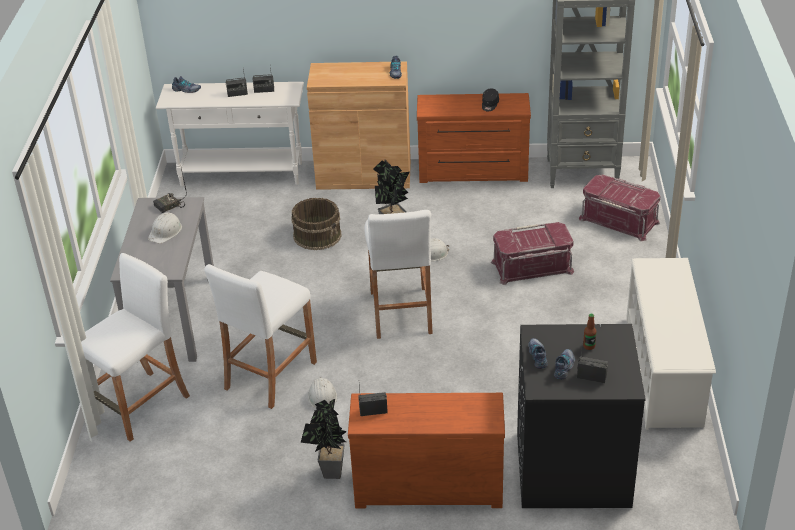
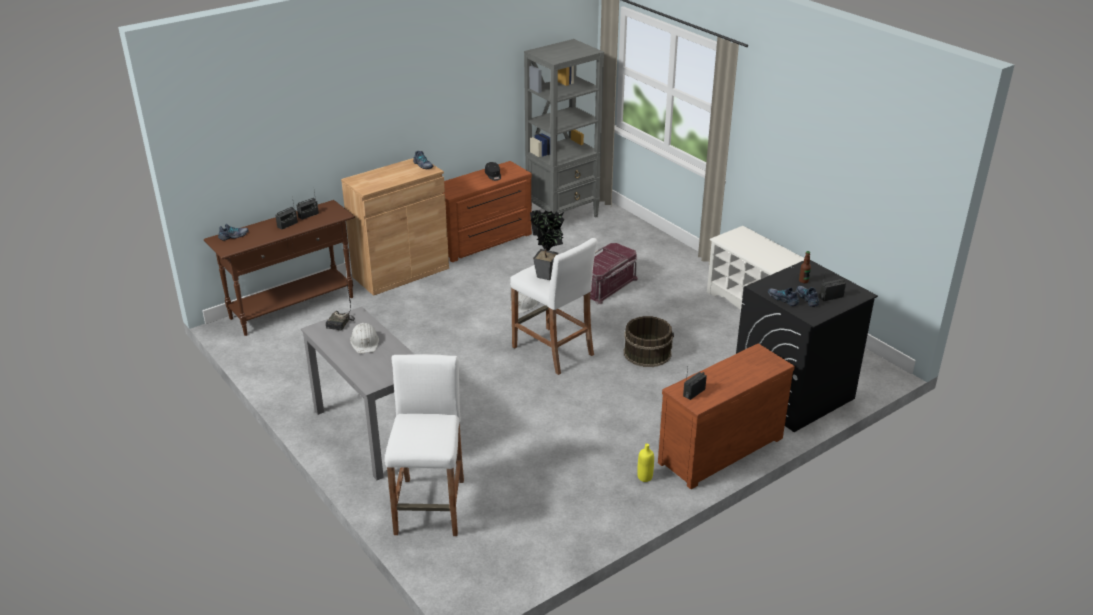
camera: 40 degrees left, 5 degrees down
white console table [156,82,304,186] -> brown console table [204,200,355,336]
white stool [204,264,317,409] -> none
brown bucket [291,197,342,250] -> brown bucket moved to [624,316,674,367]
potted plant [301,399,347,479] -> yellow bottle [637,444,654,482]
white hard hat [308,377,337,408] -> none
red storage box [579,175,660,241] -> none

